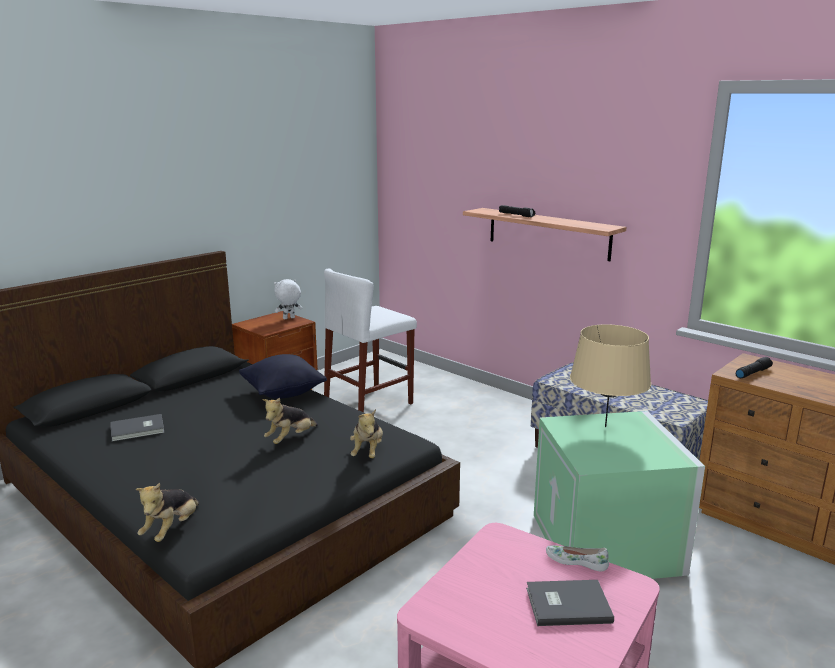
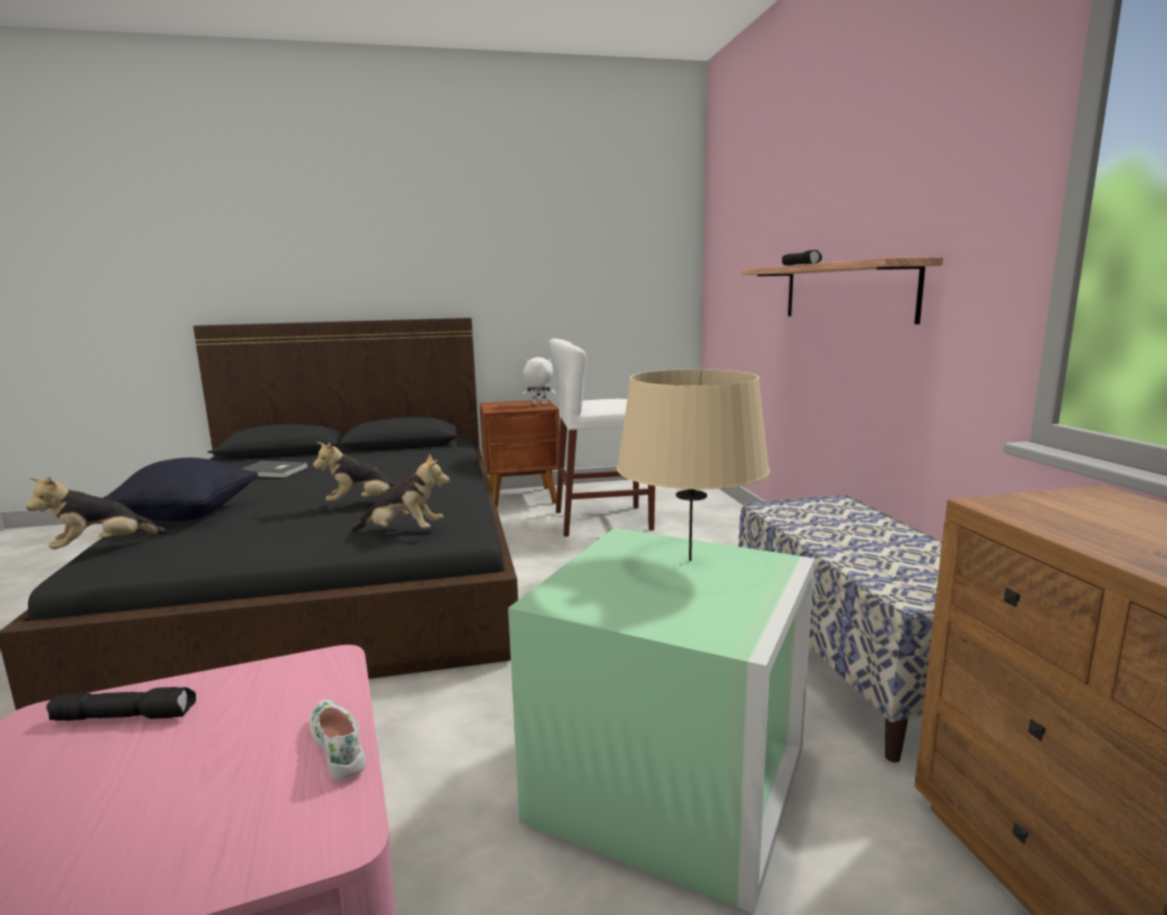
camera: 35 degrees right, 5 degrees down
black pillow [239,354,327,399] -> black pillow moved to [103,458,258,521]
plush toy [350,409,383,458] -> plush toy turned 120 degrees counterclockwise [350,453,450,532]
grey book [526,580,614,626] -> none
black flashlight [736,357,773,378] -> black flashlight moved to [46,687,196,721]

